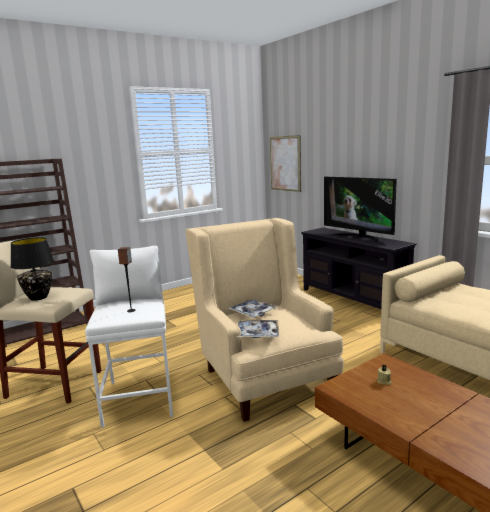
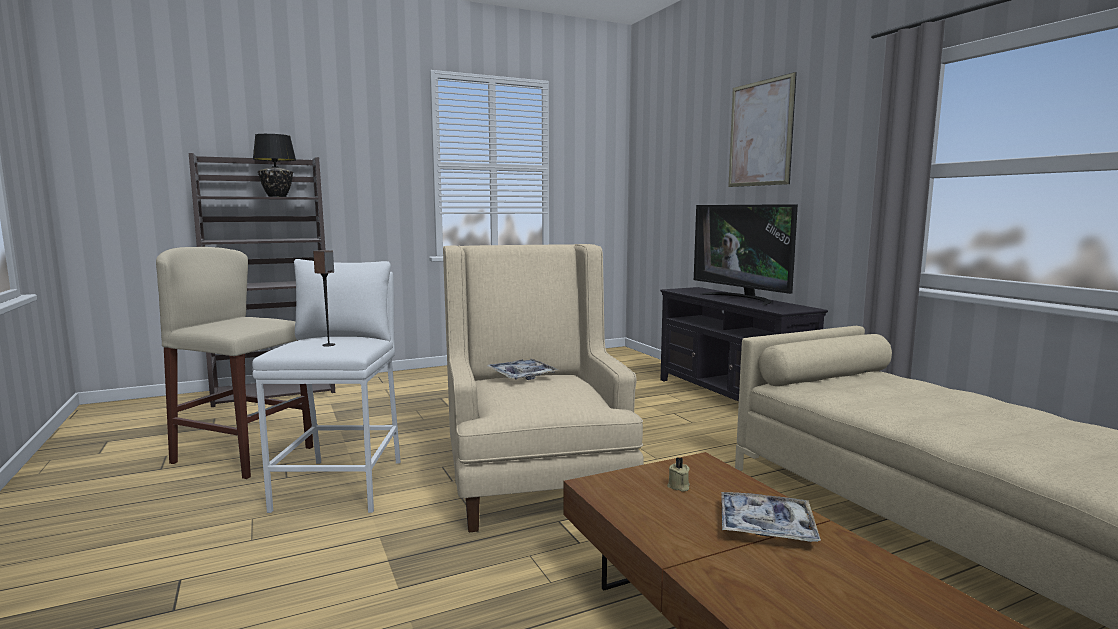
camera: 10 degrees right, 5 degrees down
black table lamp [10,237,54,301] -> black table lamp moved to [253,134,296,197]
tray [237,320,279,338] -> tray moved to [721,492,821,542]
picture [270,135,301,192] -> picture moved to [728,72,797,187]

